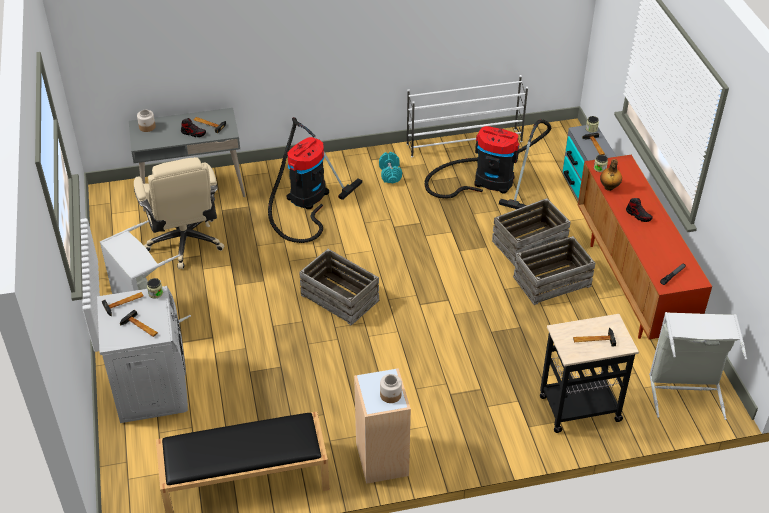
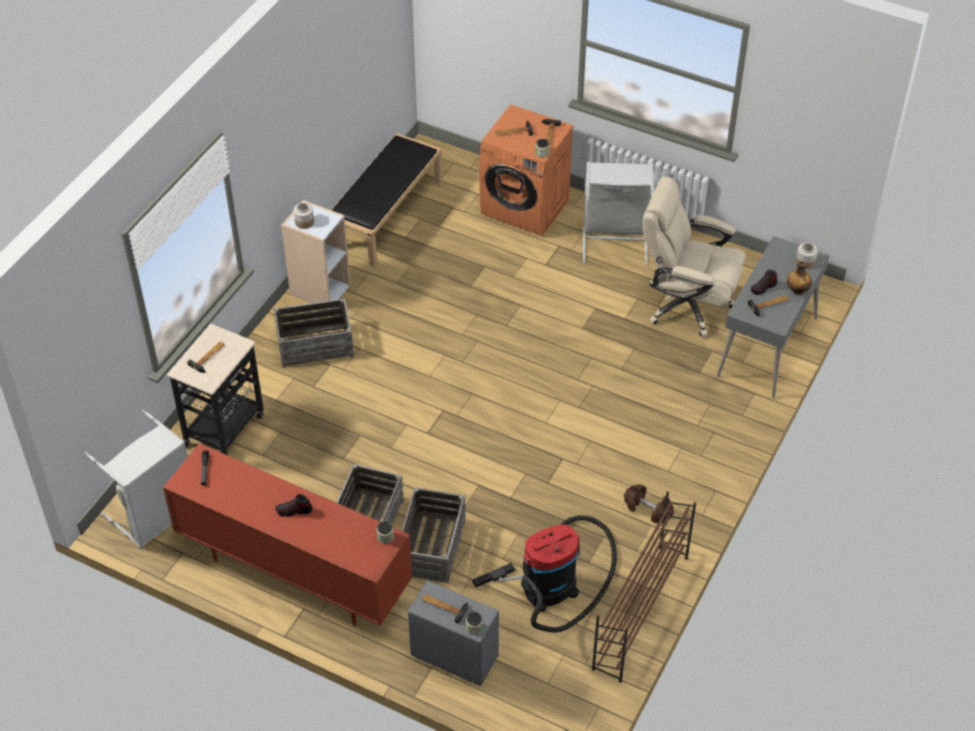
camera: 130 degrees right, 5 degrees up
white washing machine [97,286,188,423] -> orange washing machine [479,104,574,236]
vacuum cleaner [268,117,362,243] -> none
crate [299,249,379,326] -> crate moved to [274,298,354,368]
turquoise dumbbell [379,152,402,183] -> brown dumbbell [624,484,674,523]
white shoe rack [406,75,528,157] -> brown shoe rack [592,491,696,683]
bottle [600,159,622,191] -> bottle moved to [787,261,812,295]

